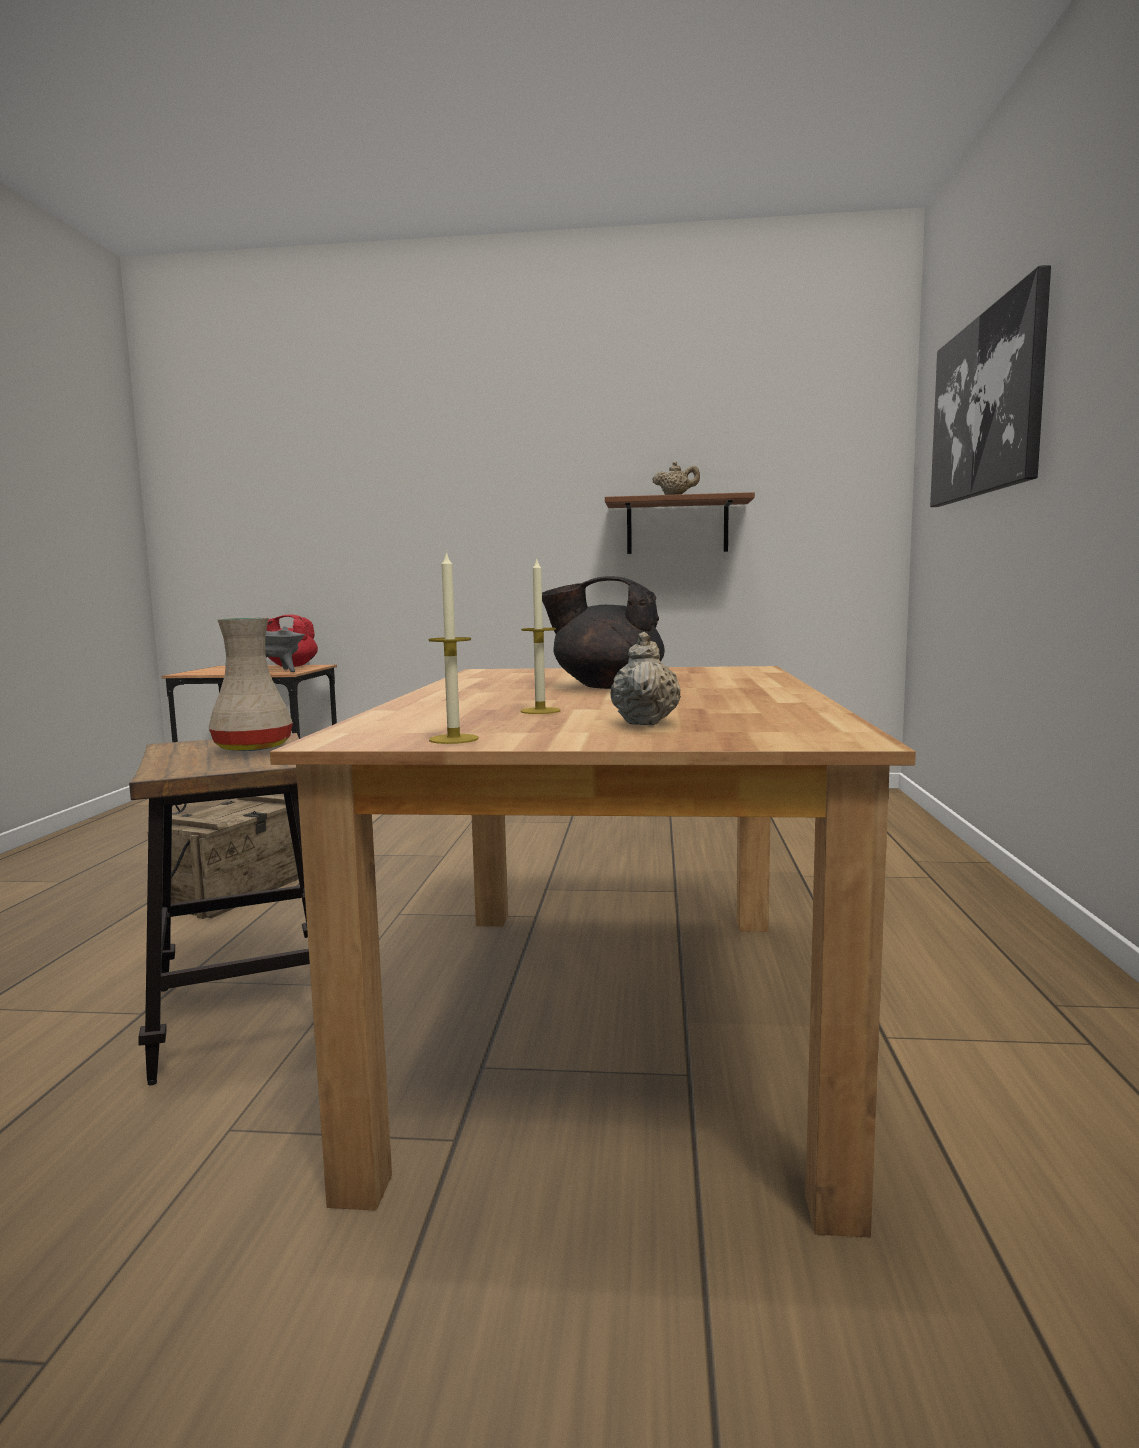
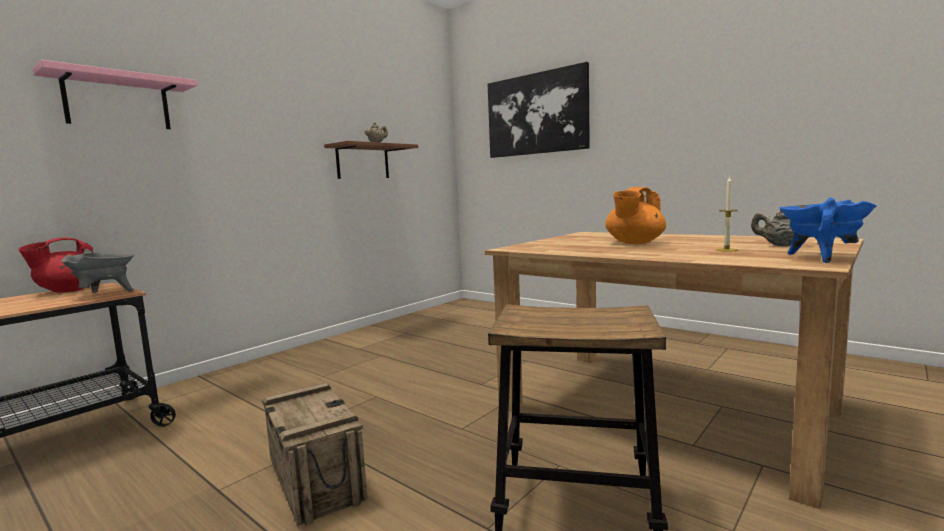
camera: 55 degrees left, 0 degrees up
beige vase [209,618,293,751] -> none
candle [428,551,478,744] -> blue cooking pot [780,198,877,263]
black teapot [542,576,665,689] -> orange teapot [605,187,666,244]
none -> pink shelf [33,60,197,129]

